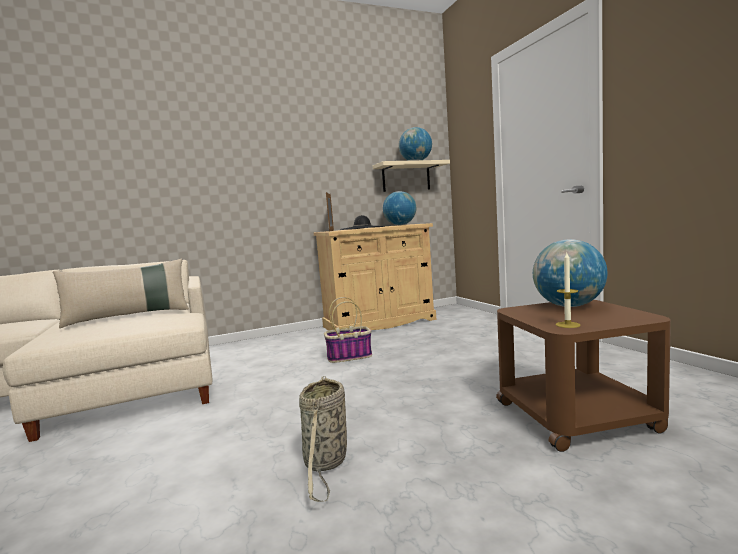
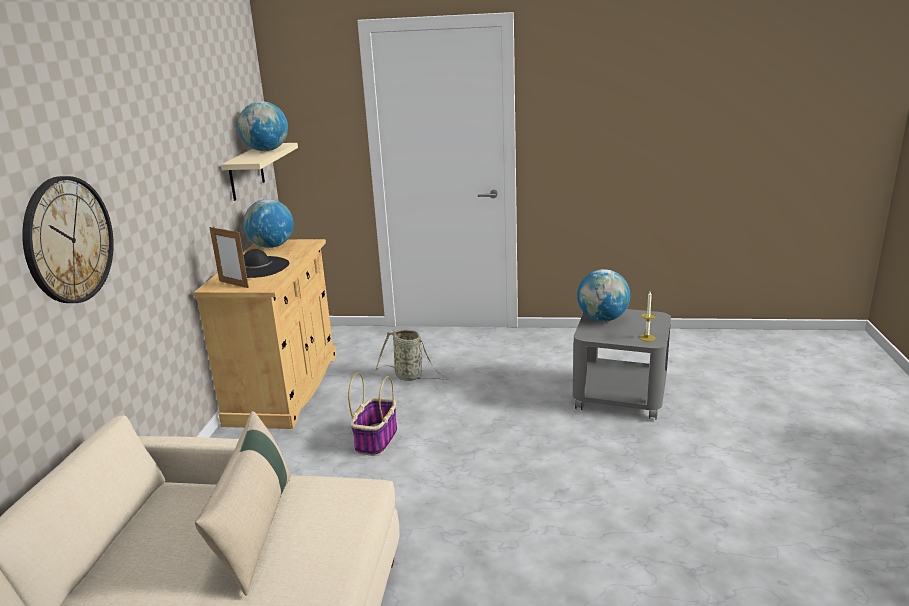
camera: 60 degrees left, 15 degrees up
basket [299,376,347,502] -> basket moved to [375,329,448,381]
brown side table [496,300,671,452] -> grey side table [573,309,671,420]
none -> wall clock [22,176,114,303]

